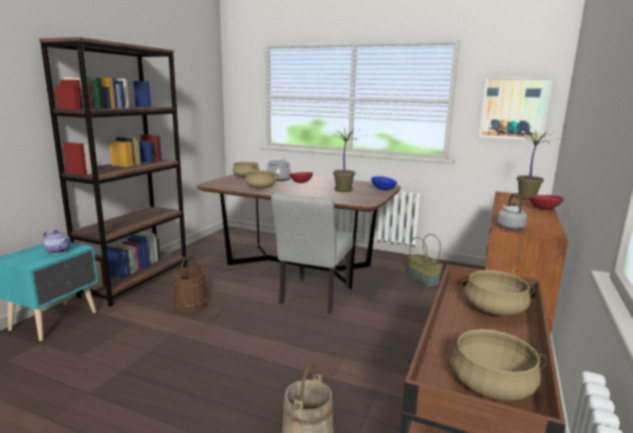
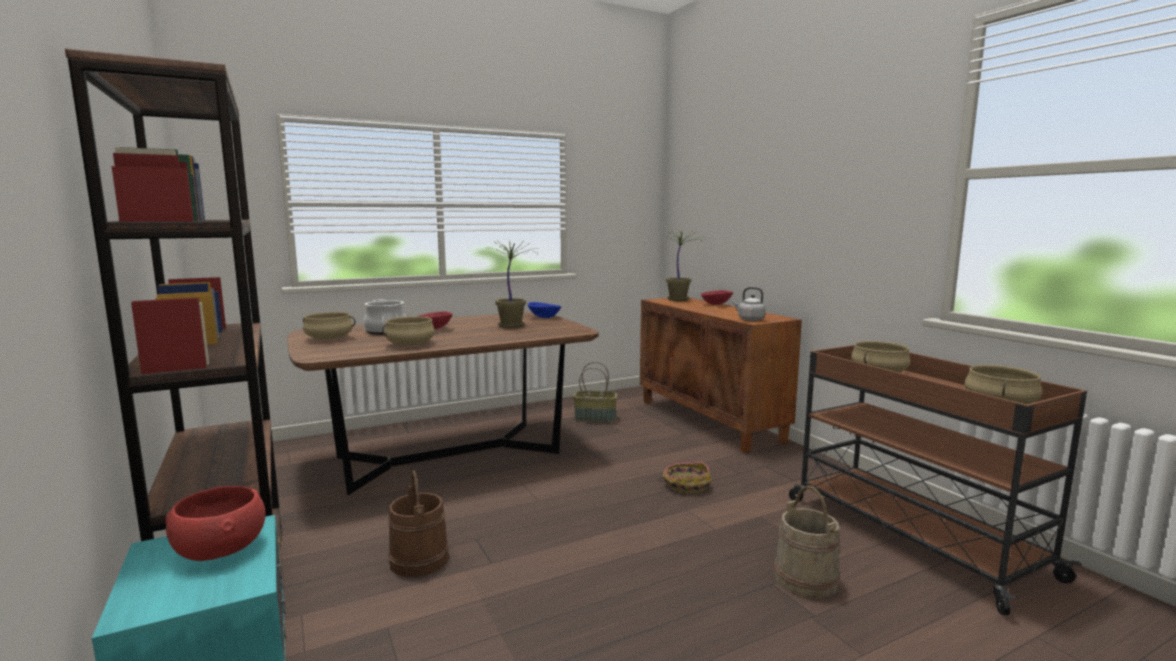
camera: 50 degrees left, 5 degrees down
teapot [43,230,71,254] -> red bowl [165,486,265,561]
grey chair [271,193,353,313] -> none
picture [479,77,553,141] -> none
none -> basket [657,462,712,494]

